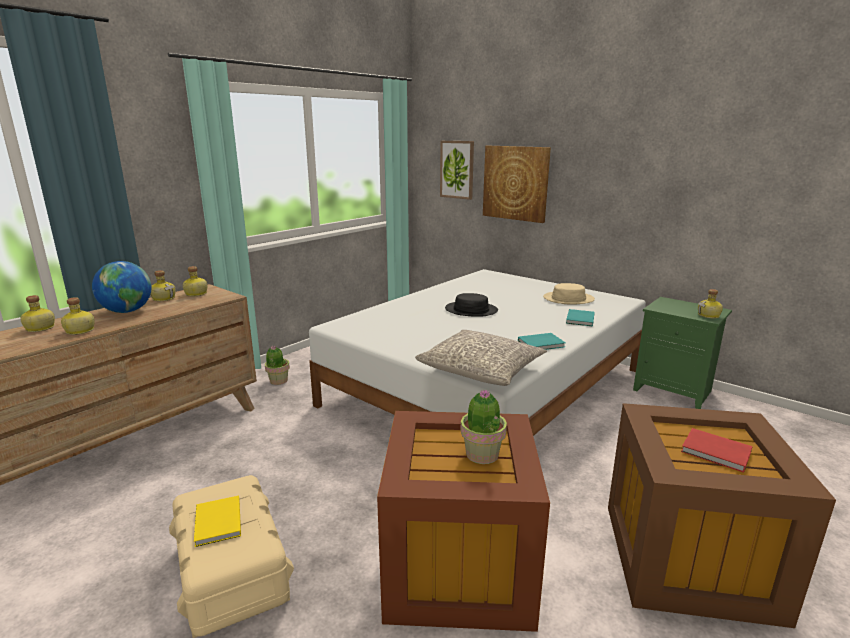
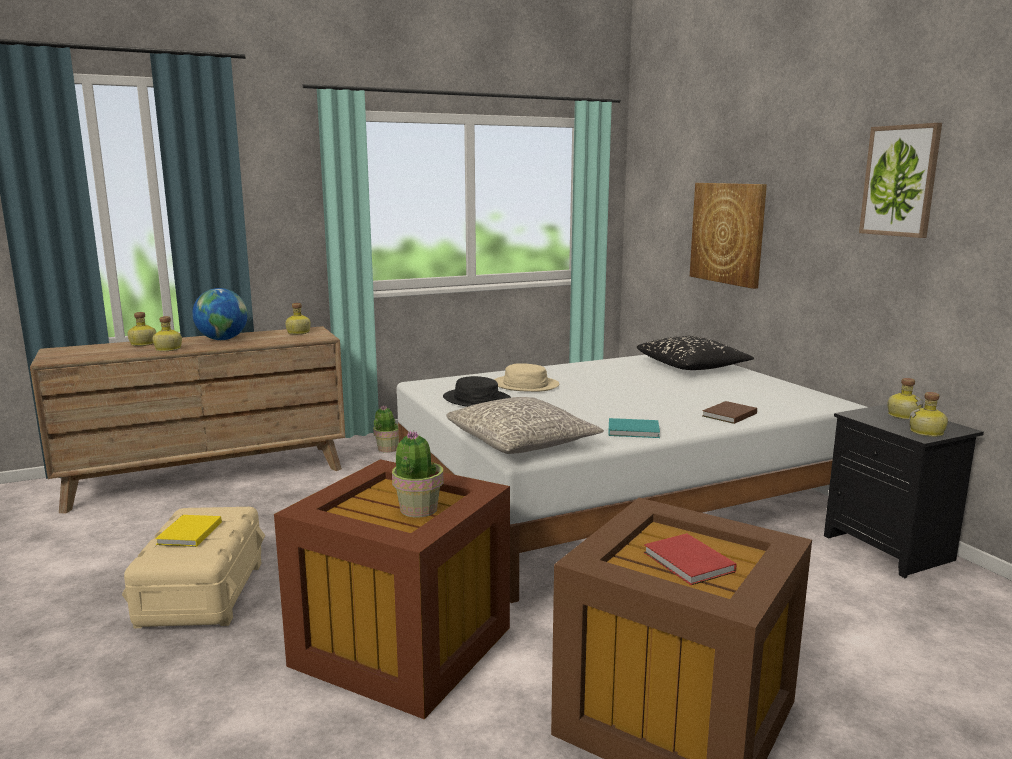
camera: 25 degrees right, 5 degrees down
bottle [150,270,176,301] -> bottle moved to [887,378,924,420]
picture [440,141,474,200] -> picture moved to [859,123,942,238]
black hat [445,293,498,317] -> black hat moved to [443,376,511,407]
beige hat [543,283,595,305] -> beige hat moved to [494,363,559,392]
turquoise book [566,309,595,326] -> brown book [702,401,757,424]
green nightstand [633,297,732,409] -> black nightstand [824,404,984,578]
none -> black pillow [637,336,754,370]

